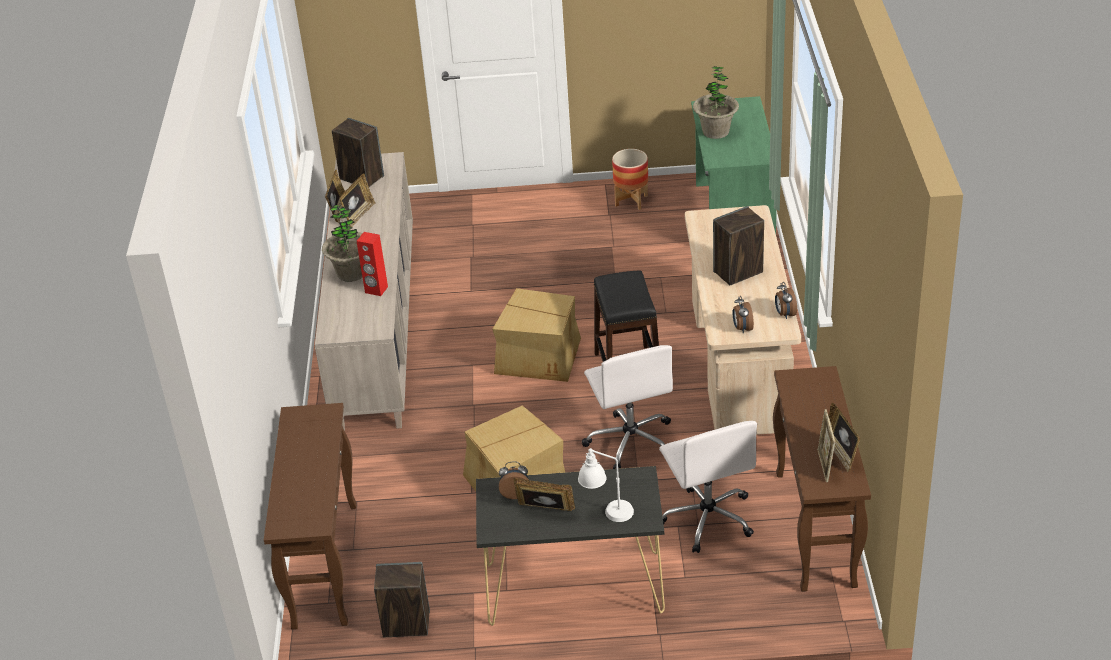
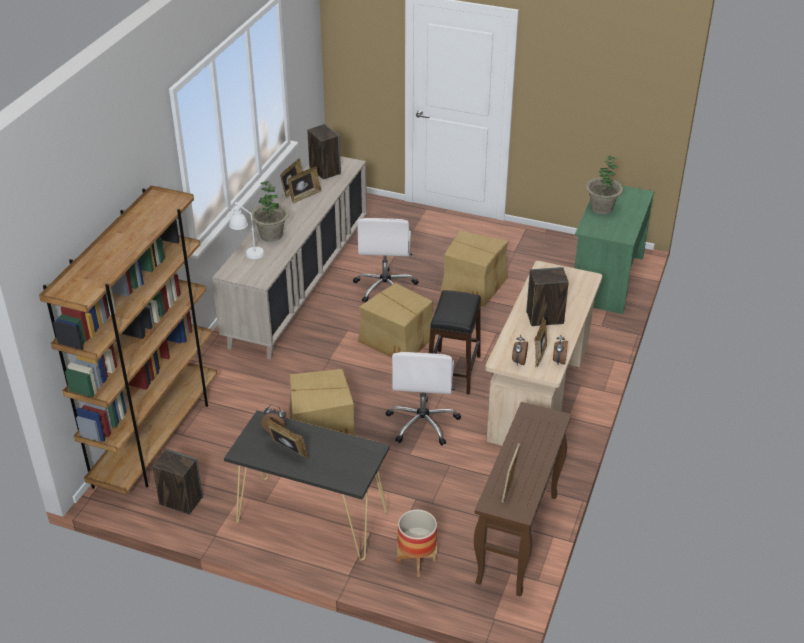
camera: 20 degrees right, 0 degrees up
brown console table [264,403,357,630] -> brown bookcase [39,185,217,495]
red speaker [357,232,388,296] -> none
white table lamp [578,448,634,522] -> white table lamp moved to [229,202,264,259]
planter [612,149,648,210] -> planter moved to [397,510,437,577]
white office chair [659,421,757,553] -> white office chair moved to [353,218,419,302]
picture frame [828,403,860,472] -> picture frame moved to [534,317,547,367]
none -> cardboard box [440,230,508,307]

